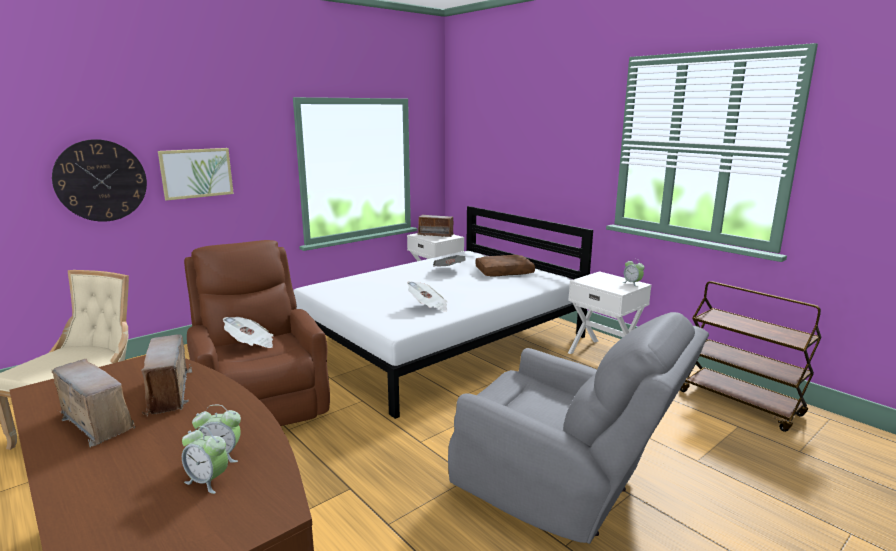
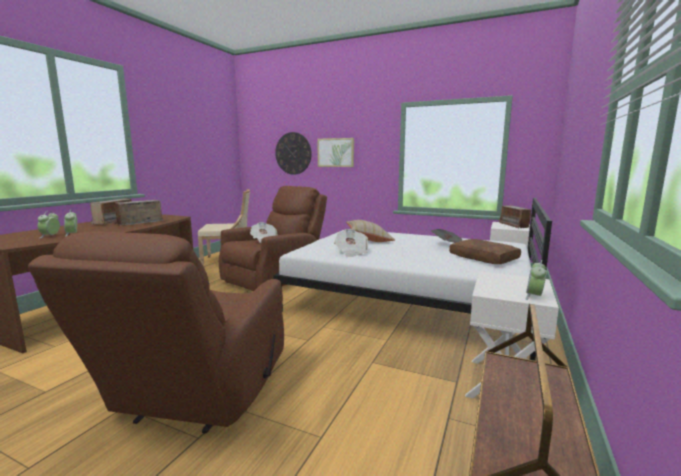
camera: 65 degrees right, 5 degrees down
grey armchair [448,312,709,544] -> brown armchair [28,232,284,434]
none -> beige pillow [346,220,395,242]

